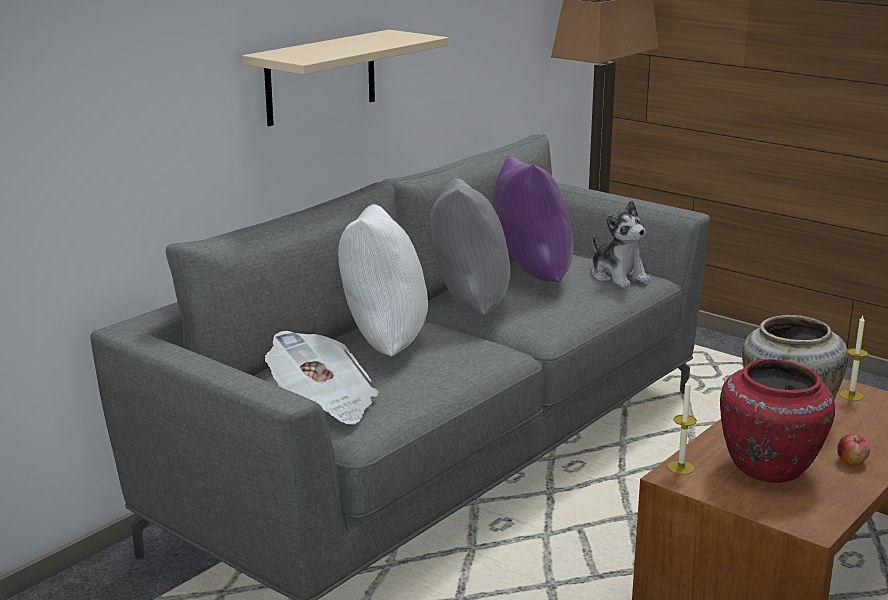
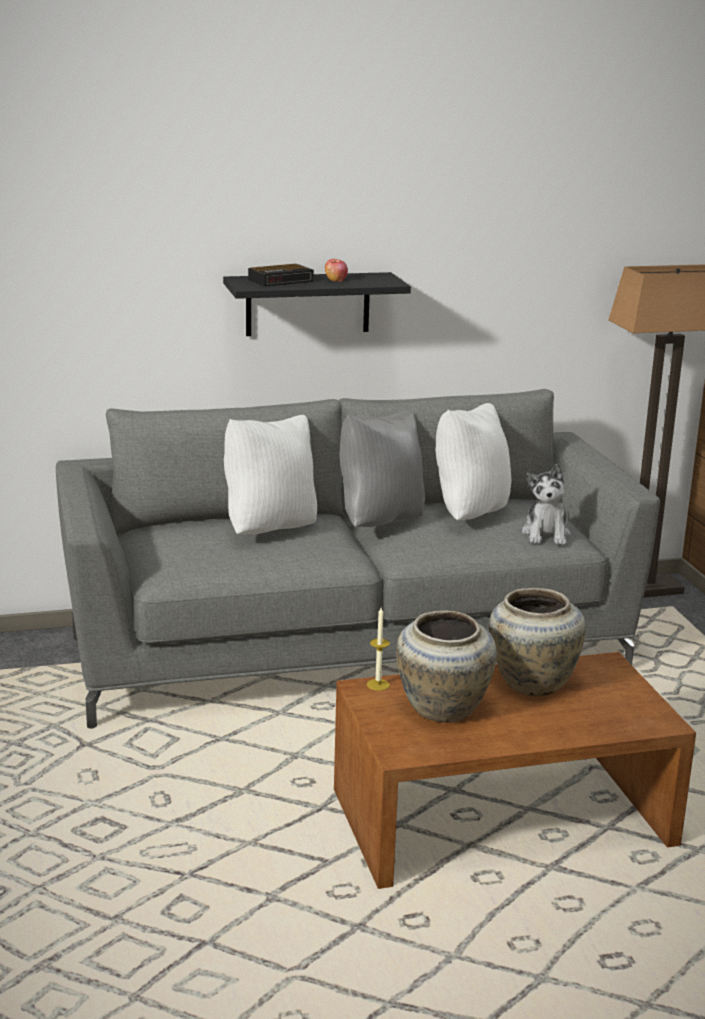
camera: 35 degrees right, 0 degrees up
beige shelf [242,30,448,126] -> black shelf [223,272,411,336]
newspaper [265,331,378,424] -> none
purple pillow [495,157,574,282] -> white pillow [436,403,511,520]
red vase [720,359,835,483] -> beige vase [396,610,497,723]
apple [837,434,870,465] -> apple moved to [325,259,348,281]
candle [840,316,868,401] -> none
none -> alarm clock [248,264,314,287]

